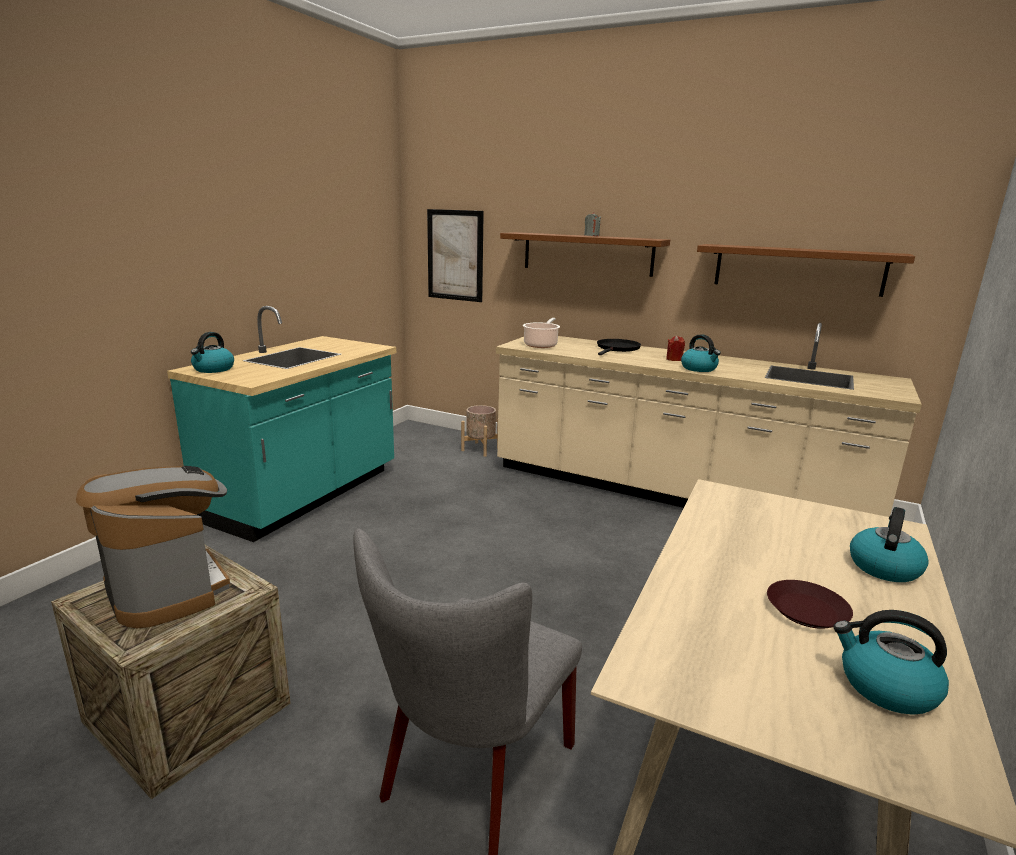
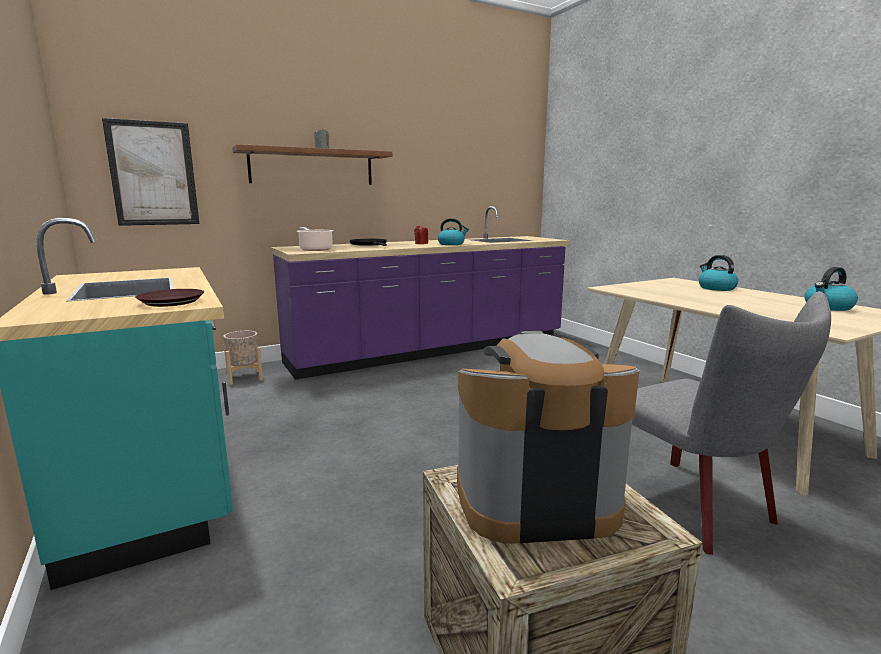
camera: 55 degrees left, 5 degrees down
kettle [191,332,234,373] -> none
beige counter [496,323,922,517] -> purple counter [271,206,570,380]
brown shelf [697,244,915,297] -> none
brown plate [767,580,853,629] -> brown plate moved to [135,289,204,307]

